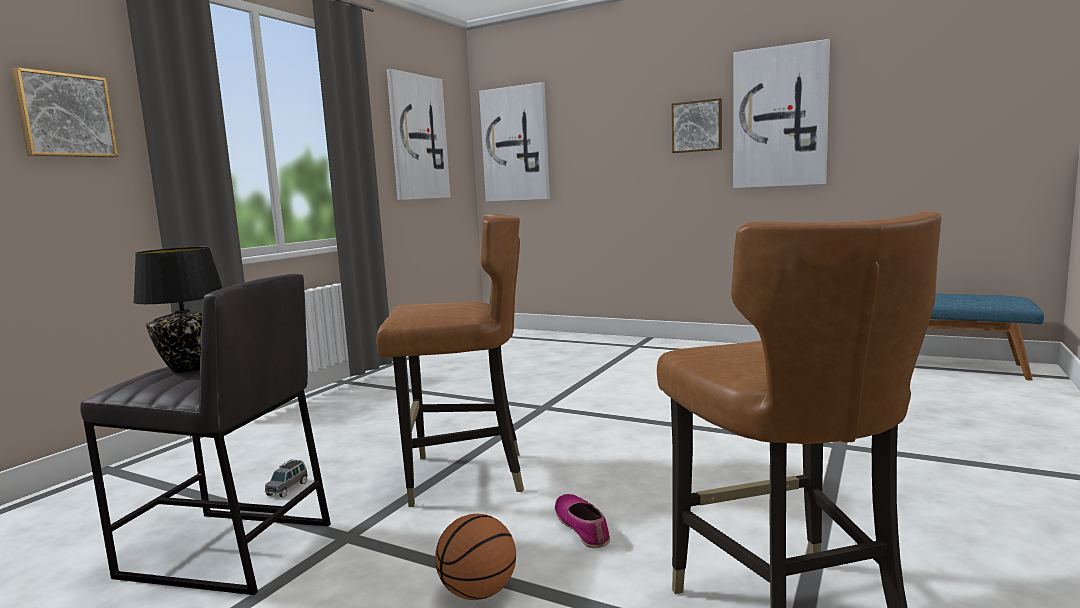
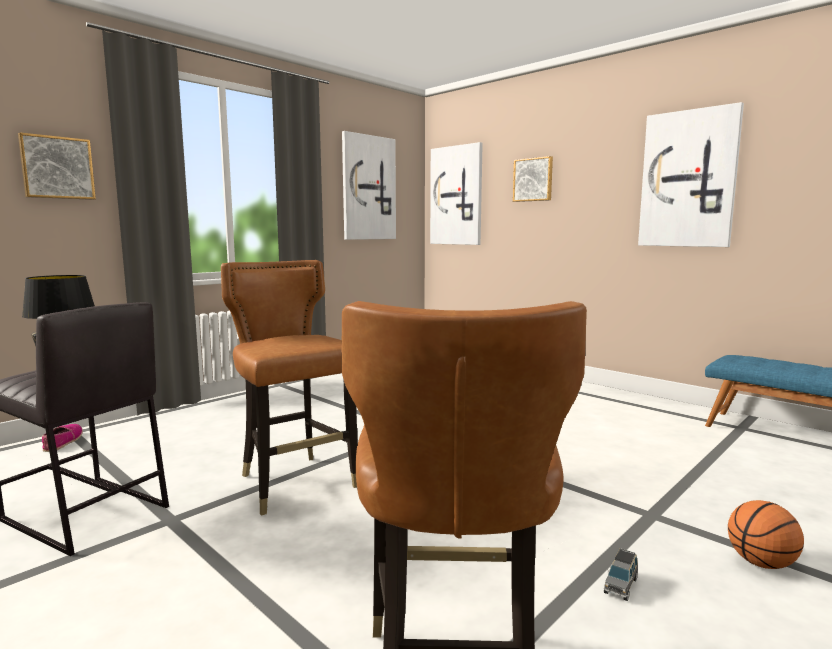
camera: 15 degrees right, 0 degrees up
grey toy car [265,459,308,498] -> grey toy car moved to [604,548,638,601]
brown chair [376,214,524,507] -> brown chair turned 135 degrees counterclockwise [221,260,358,516]
basketball [435,514,516,600] -> basketball moved to [728,500,804,569]
shoe [555,494,610,548] -> shoe moved to [42,424,83,452]
picture [672,98,722,153] -> picture moved to [513,156,553,202]

